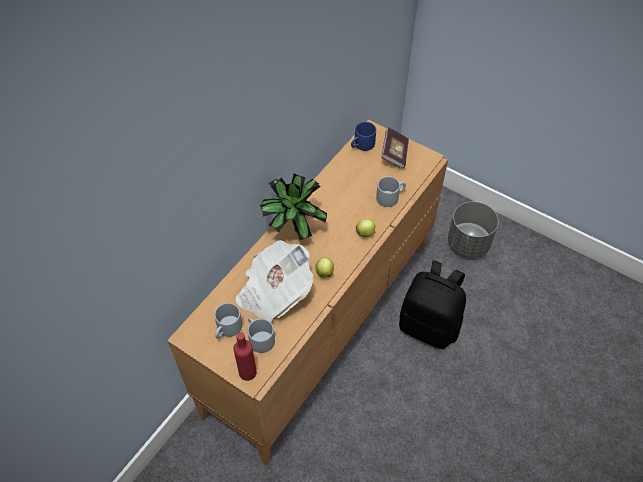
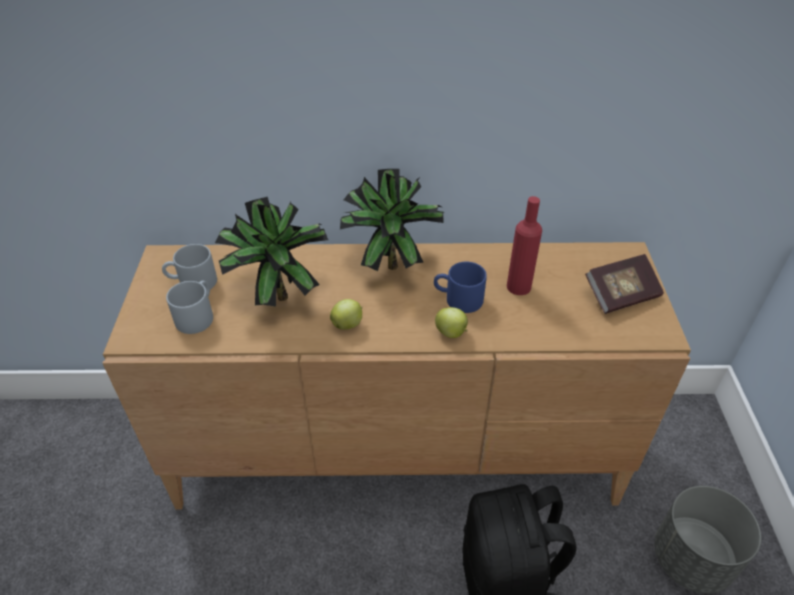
camera: 55 degrees right, 10 degrees down
red bottle [233,332,257,381] -> red bottle moved to [507,196,542,295]
newspaper [235,240,313,322] -> potted plant [215,197,328,307]
blue mug [351,122,376,151] -> blue mug moved to [434,262,487,313]
grey mug [376,176,406,207] -> none

